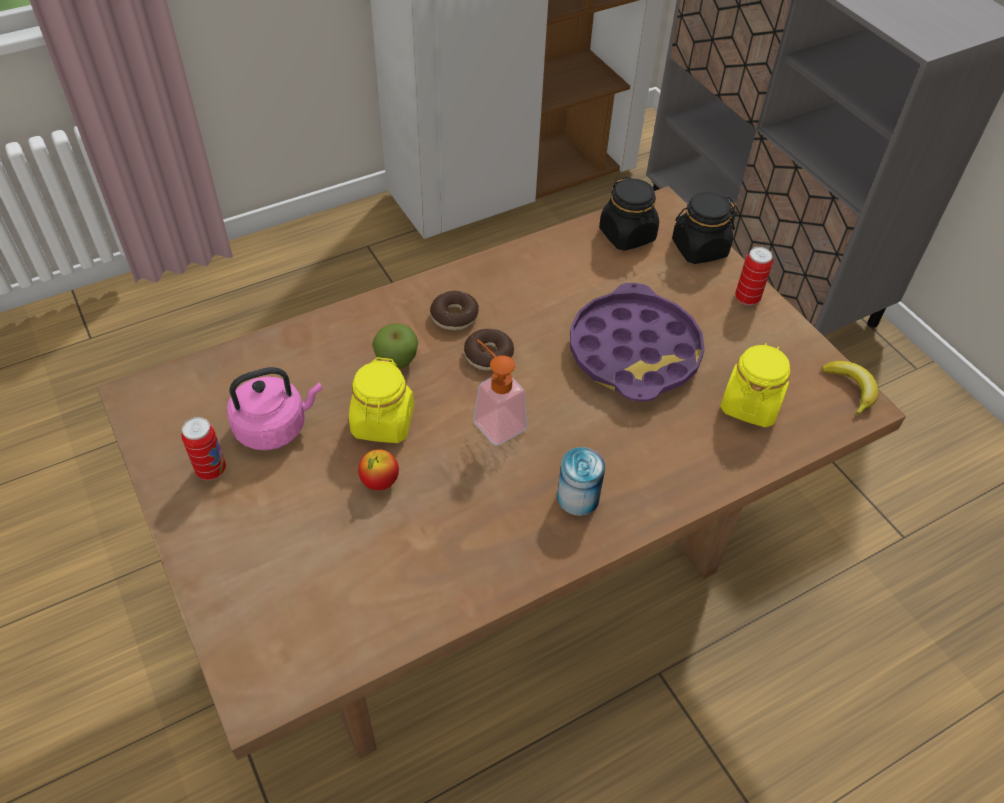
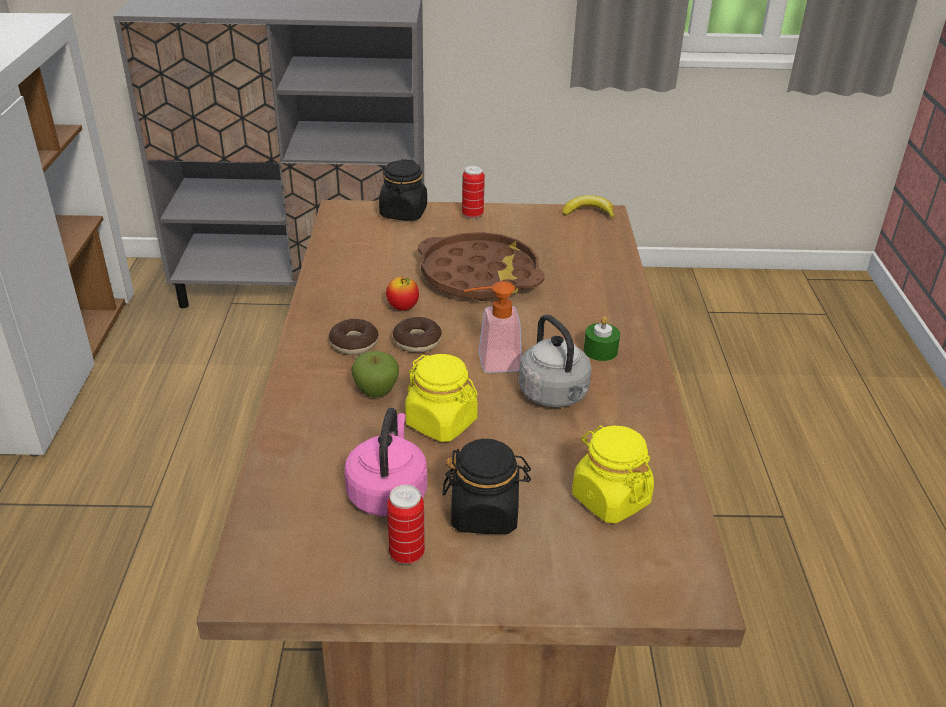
camera: 60 degrees left, 15 degrees down
apple [358,449,399,490] -> apple moved to [386,277,419,311]
can [557,447,605,516] -> green candle [584,317,620,361]
purple tray [570,283,705,401] -> brown tray [418,232,545,301]
black jar [599,176,659,251] -> black jar moved to [442,439,531,534]
yellow jar [720,343,790,427] -> yellow jar moved to [572,425,654,523]
none -> grey kettle [519,314,592,407]

